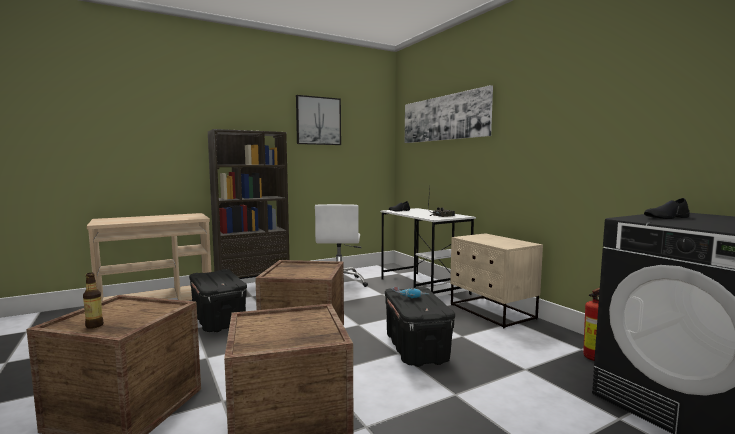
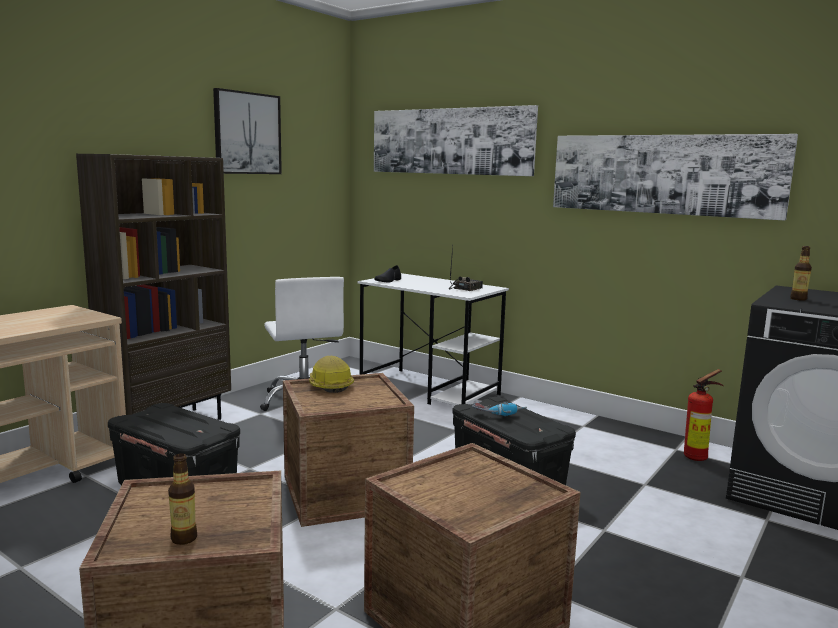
camera: 25 degrees left, 5 degrees up
beige nightstand [450,233,543,328] -> none
black shoe [644,198,690,219] -> bottle [790,246,812,301]
none -> hard hat [309,356,354,393]
none -> picture [553,134,798,221]

